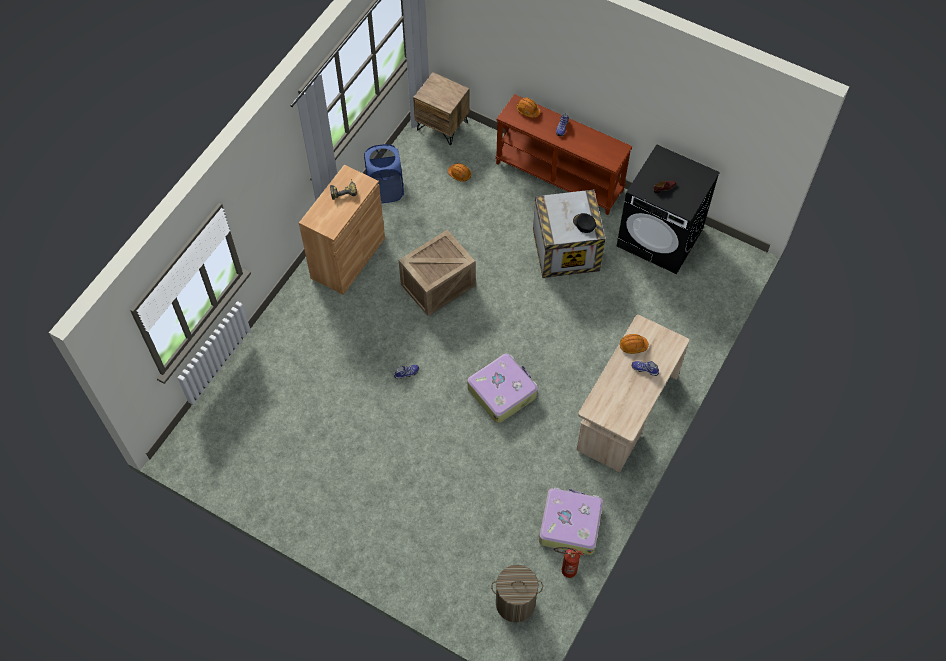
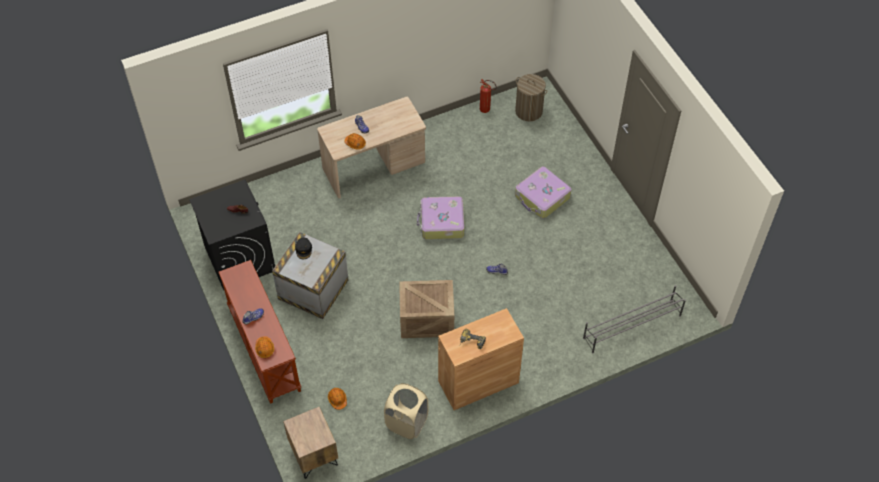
camera: 145 degrees left, 5 degrees down
blue laundry basket [364,144,404,203] -> beige laundry basket [384,383,428,439]
suitcase [539,487,603,555] -> suitcase moved to [515,166,572,218]
none -> grey shoe rack [583,285,686,354]

